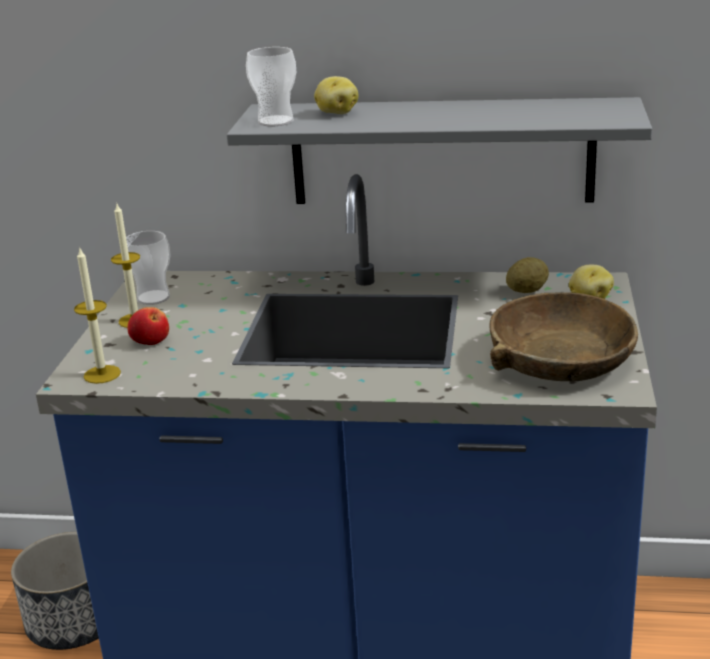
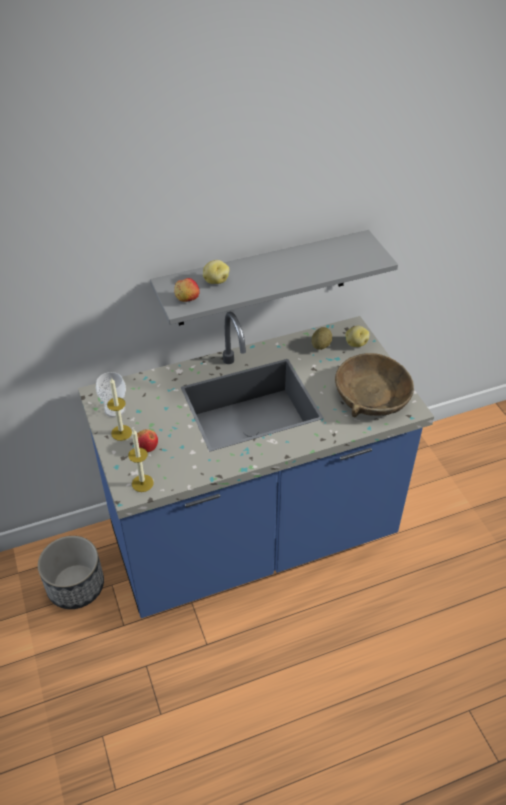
camera: 30 degrees left, 20 degrees up
cup [246,47,296,126] -> apple [174,278,200,302]

